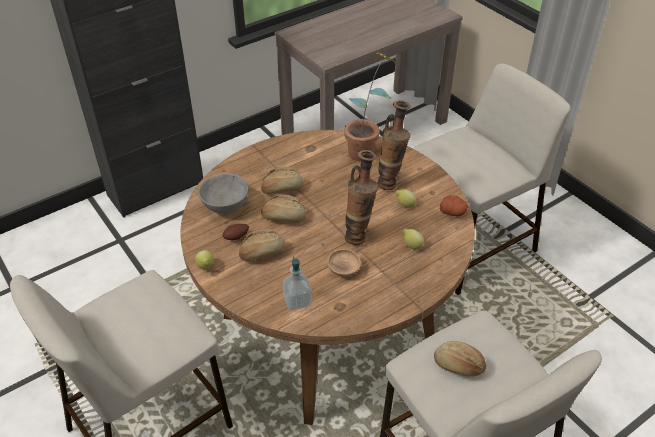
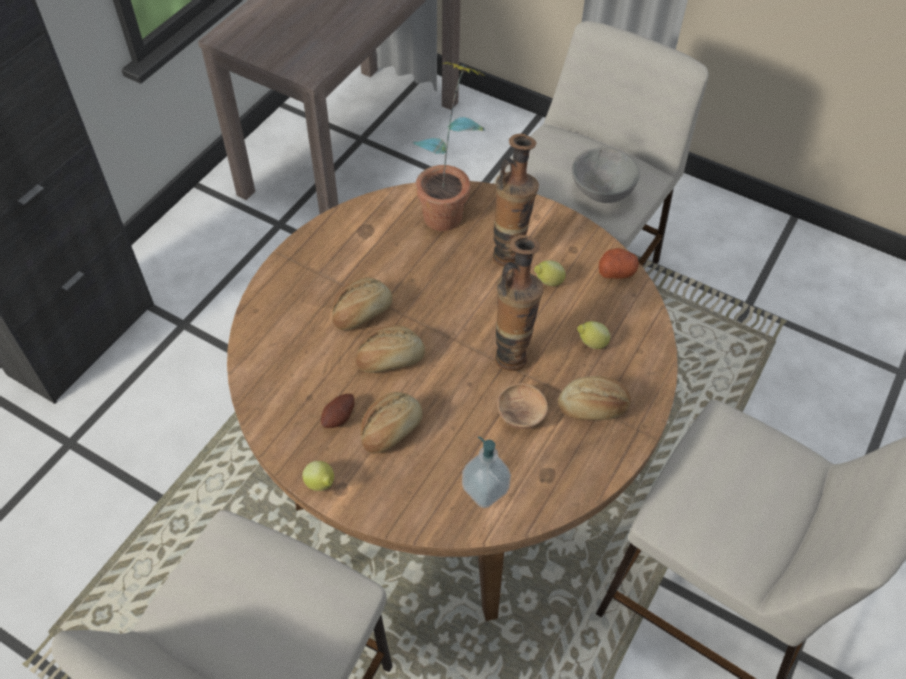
camera: 25 degrees left, 10 degrees up
grey bowl [198,173,249,214] -> grey bowl moved to [572,147,640,203]
bread [434,341,486,377] -> bread moved to [558,376,631,420]

